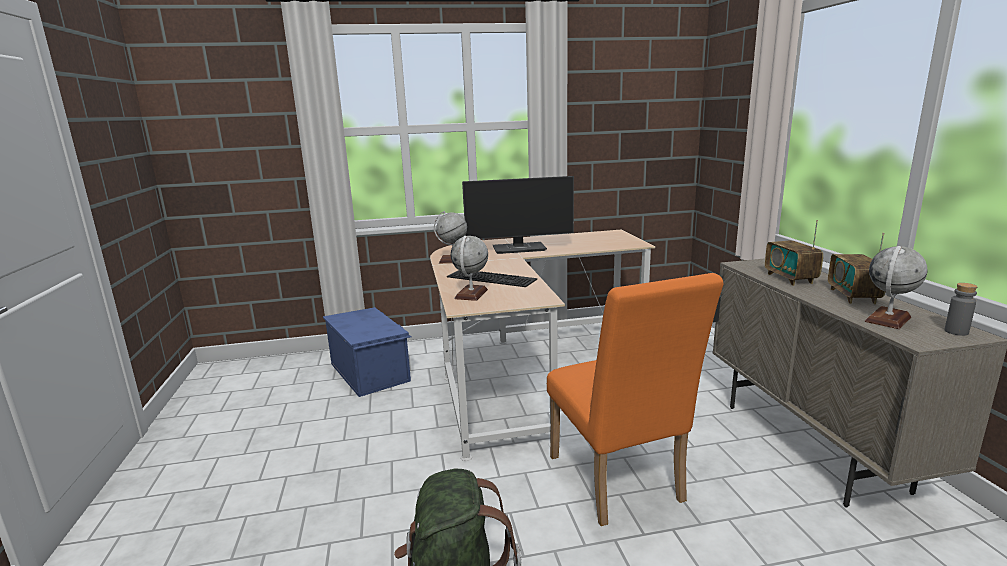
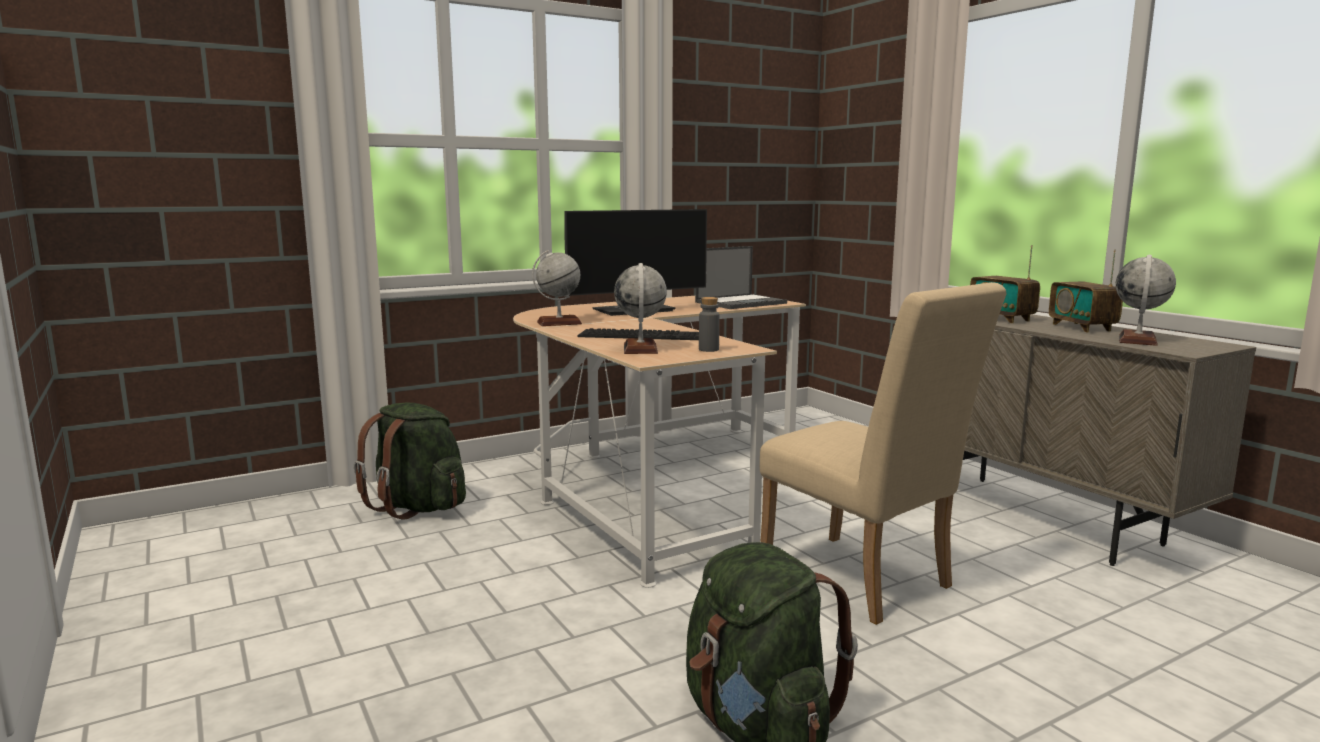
camera: 20 degrees left, 5 degrees down
blue storage box [323,307,411,397] -> green backpack [354,403,466,520]
orange chair [547,273,723,526] -> beige chair [760,282,1006,625]
grey bottle [944,283,978,336] -> grey bottle moved to [699,297,720,352]
none -> laptop [695,246,787,309]

